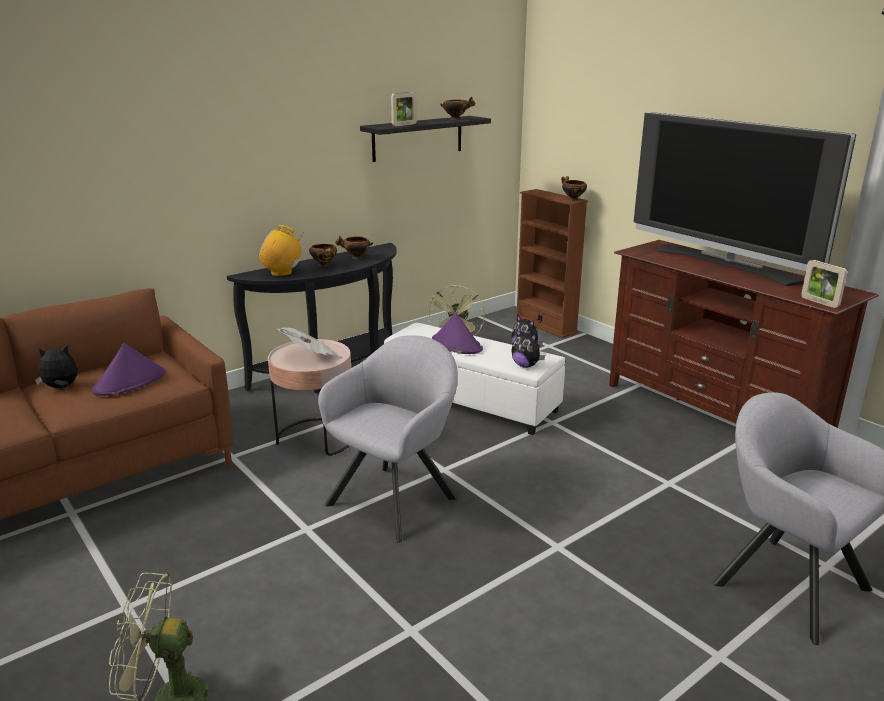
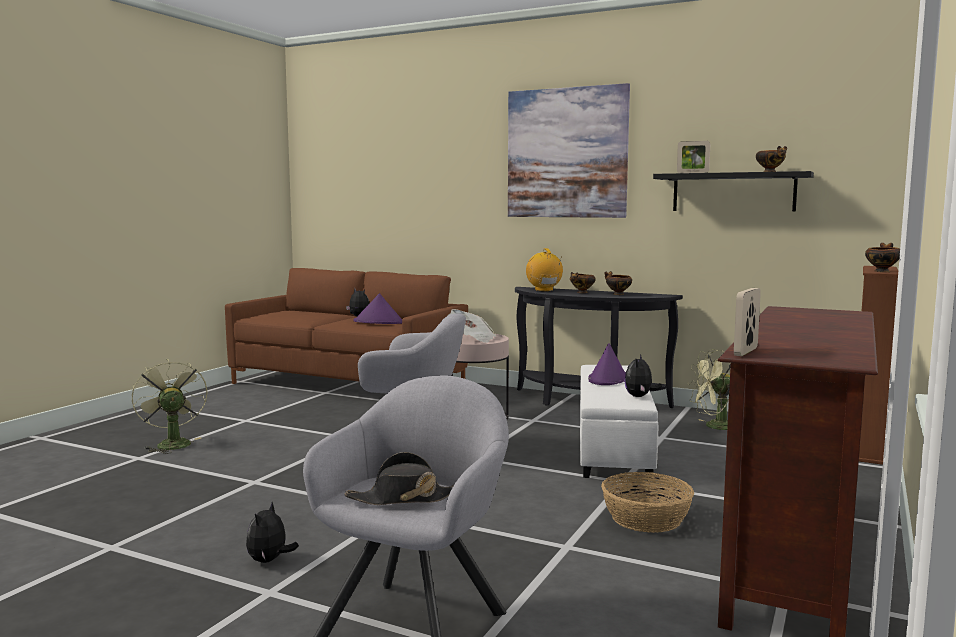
camera: 65 degrees right, 15 degrees down
plush toy [511,329,545,368] -> plush toy moved to [246,502,299,563]
television [634,112,856,286] -> none
none -> black hat [345,452,454,505]
none -> picture [508,83,630,218]
none -> basket [601,472,694,533]

